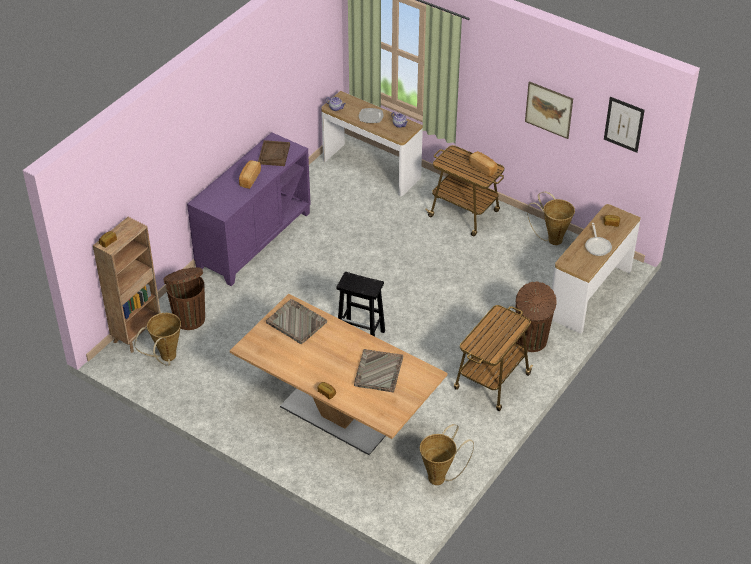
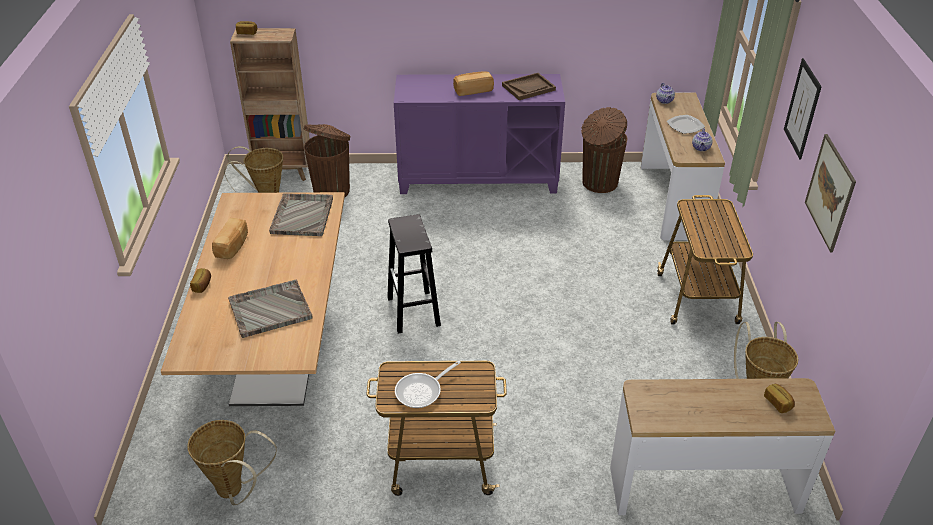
camera: 55 degrees right, 5 degrees down
bread [469,151,498,177] -> bread moved to [212,218,248,259]
brown trash can [516,282,557,352] -> brown trash can moved to [581,107,627,193]
frying pan [585,223,612,256] -> frying pan moved to [395,361,461,408]
picture [604,97,645,153] -> picture moved to [784,58,822,160]

